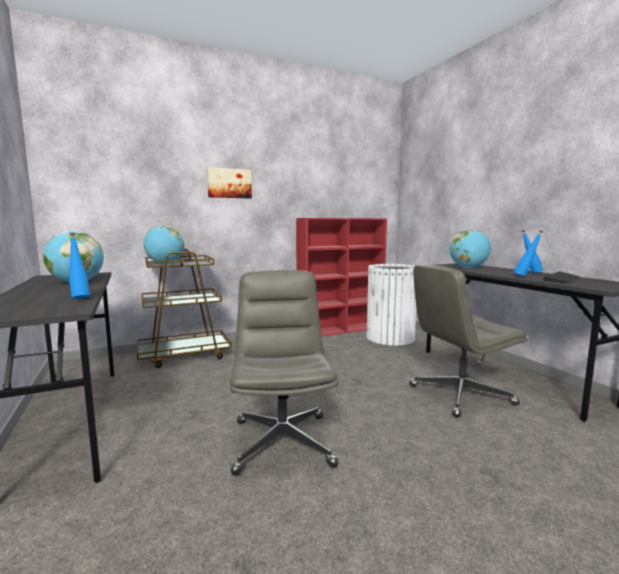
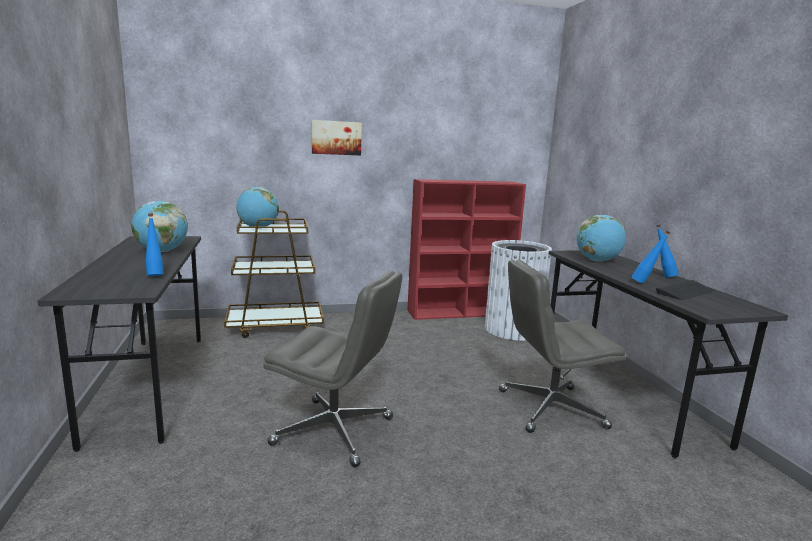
camera: 10 degrees right, 5 degrees up
grey office chair [230,270,338,475] -> grey office chair turned 105 degrees clockwise [263,270,402,467]

